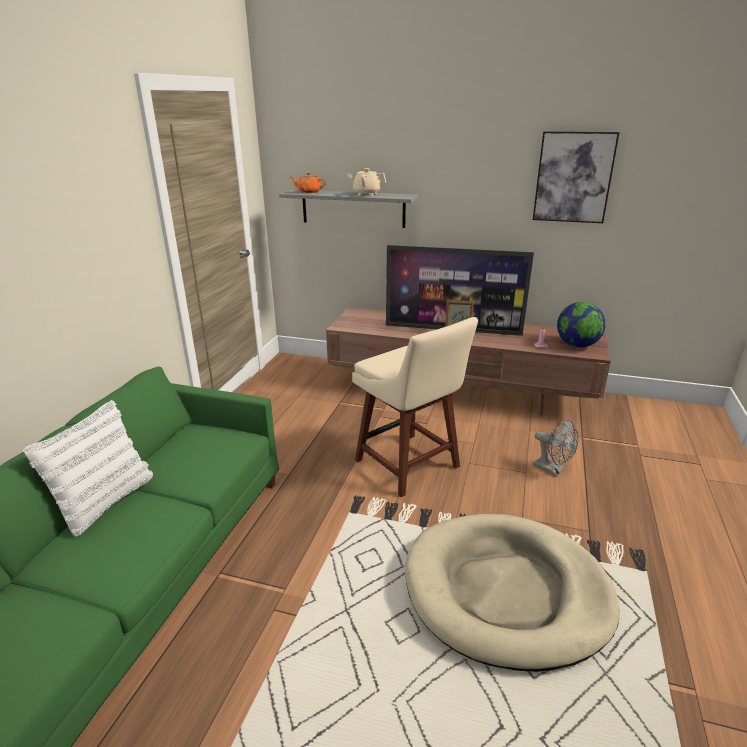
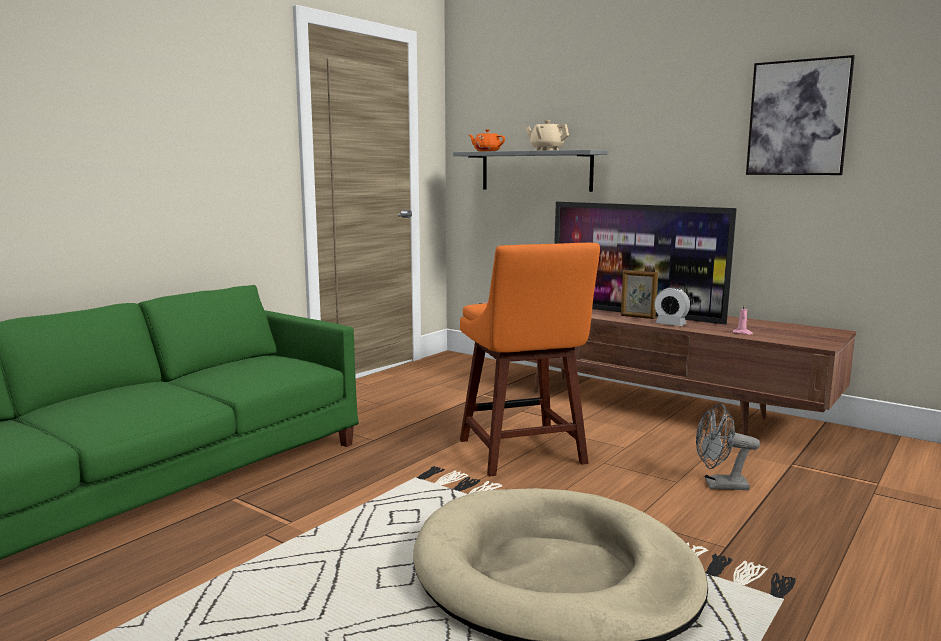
camera: 20 degrees right, 15 degrees down
white pillow [23,400,153,537] -> none
beige stool [352,317,478,497] -> orange stool [460,243,600,477]
grey fan [533,419,579,476] -> grey fan turned 120 degrees clockwise [696,403,760,490]
globe [557,302,606,347] -> none
none -> alarm clock [654,287,690,326]

